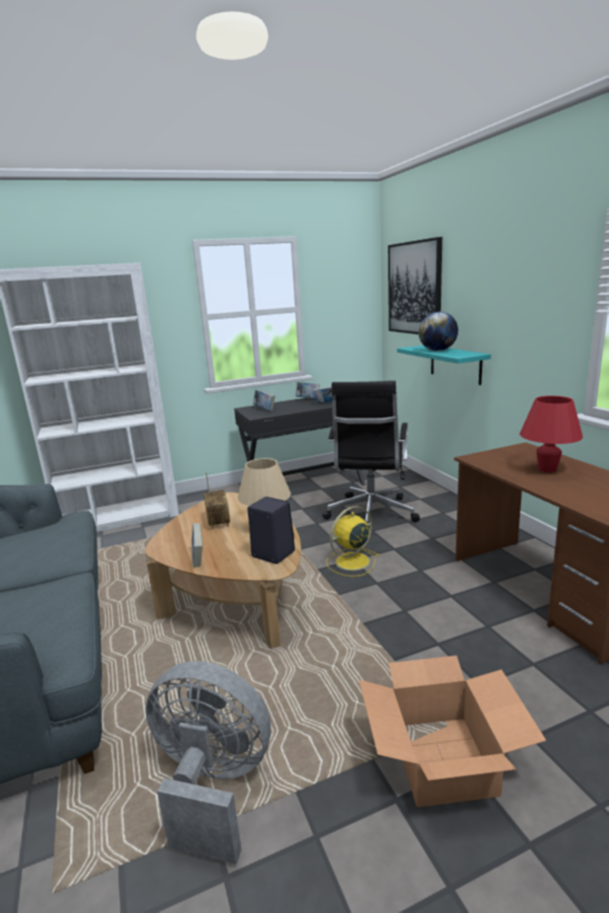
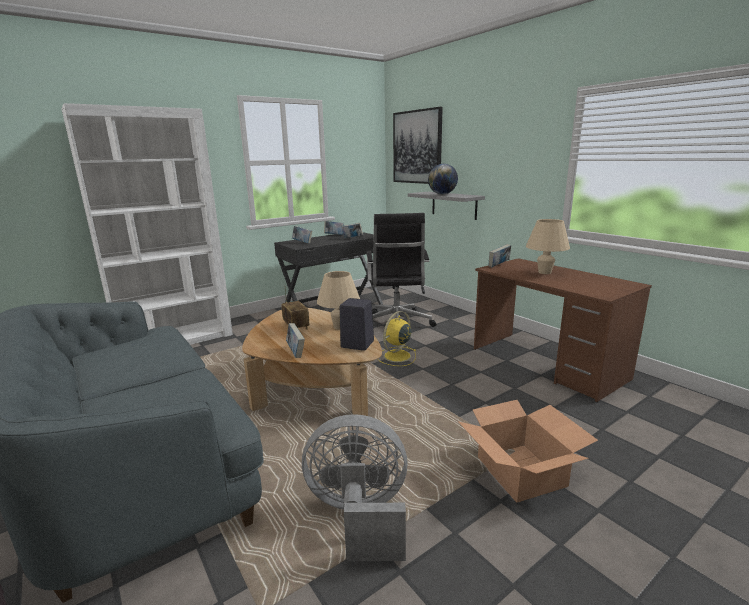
camera: 15 degrees left, 0 degrees up
turquoise shelf [397,345,491,385] -> grey shelf [408,192,485,220]
red table lamp [520,396,583,472] -> beige table lamp [526,219,570,274]
none -> book [489,244,511,267]

